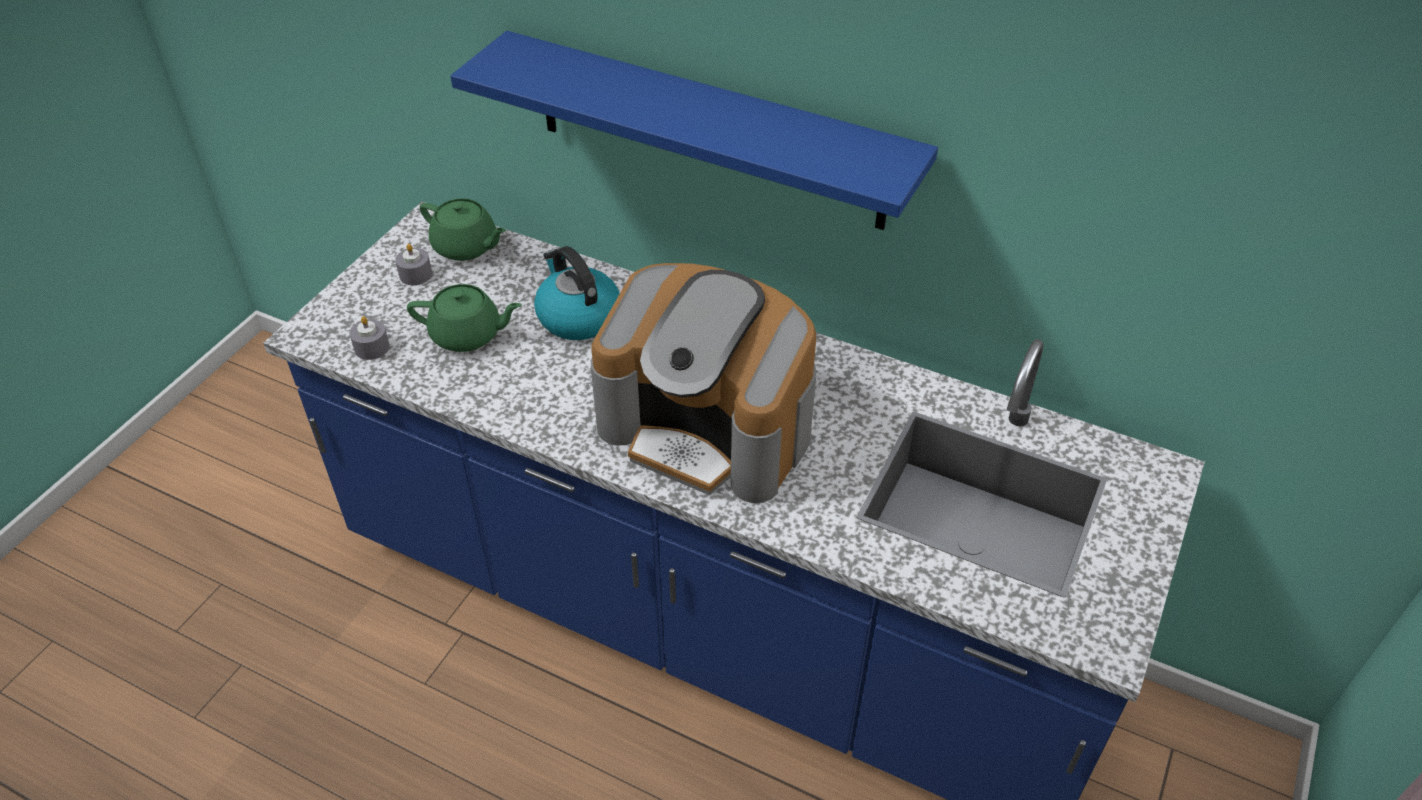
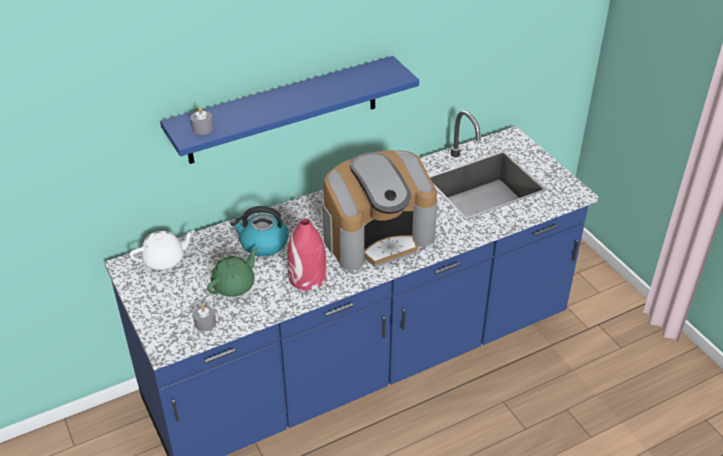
camera: 55 degrees left, 5 degrees down
grey candle [395,244,432,285] -> grey candle moved to [190,107,214,135]
green teapot [420,198,506,261] -> white teapot [130,230,195,270]
none -> red vase [287,219,327,290]

